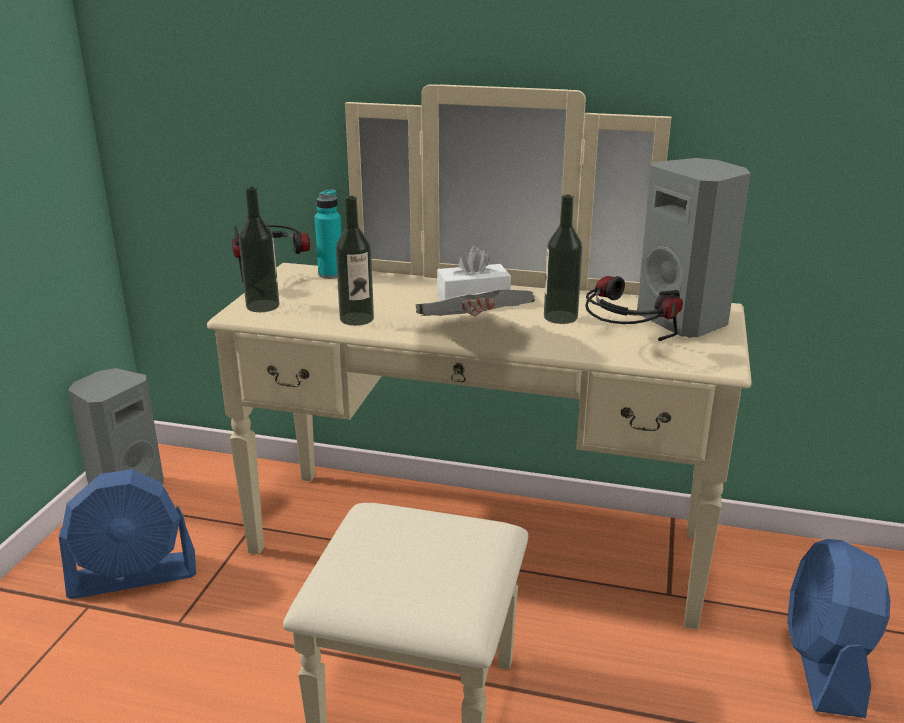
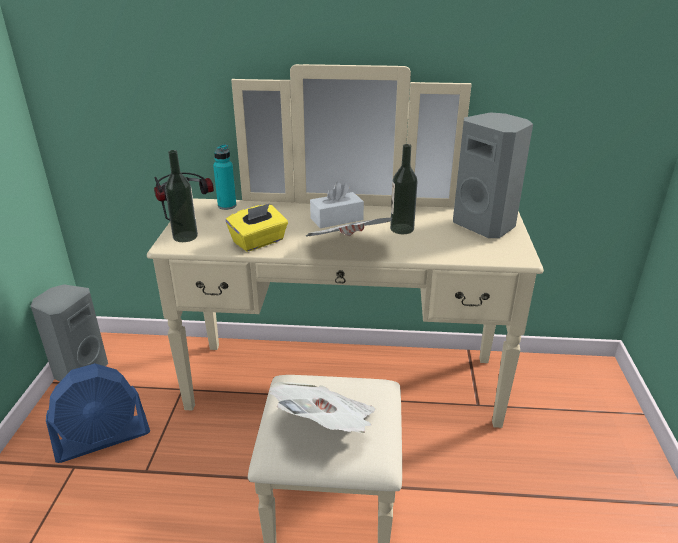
camera: 10 degrees left, 5 degrees up
bottle [336,196,374,326] -> yellow tissue box [226,203,288,252]
headphones [585,276,683,341] -> none
blue fan [787,539,890,718] -> none
none -> newspaper [269,382,376,433]

